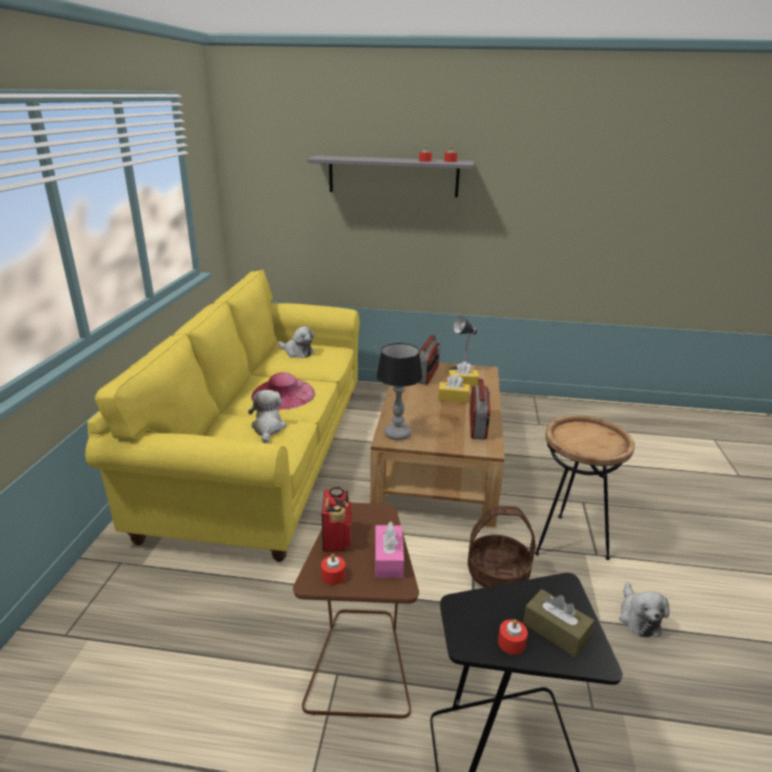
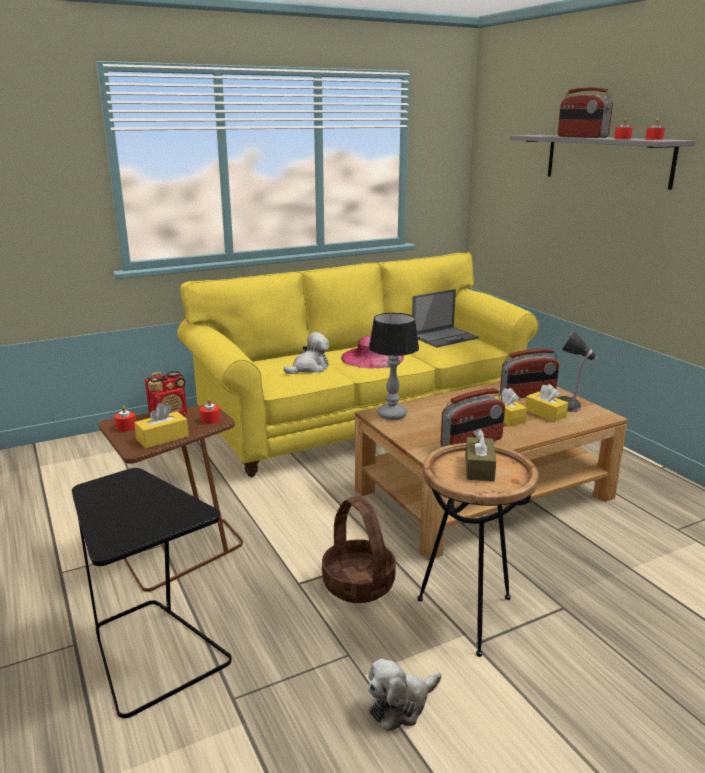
camera: 55 degrees right, 5 degrees down
plush toy [278,326,314,358] -> laptop [412,289,479,347]
pink tissue box [375,521,404,578] -> yellow tissue box [134,403,189,448]
red candle [498,619,528,655] -> red candle moved to [200,399,221,424]
brown tissue box [523,589,595,657] -> brown tissue box moved to [465,428,496,481]
none -> radio [558,87,613,138]

